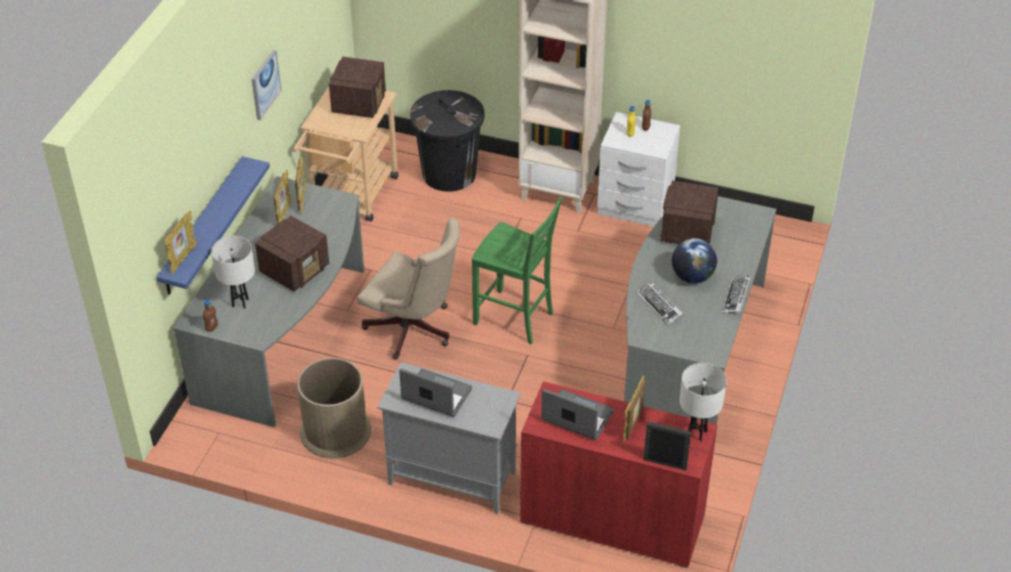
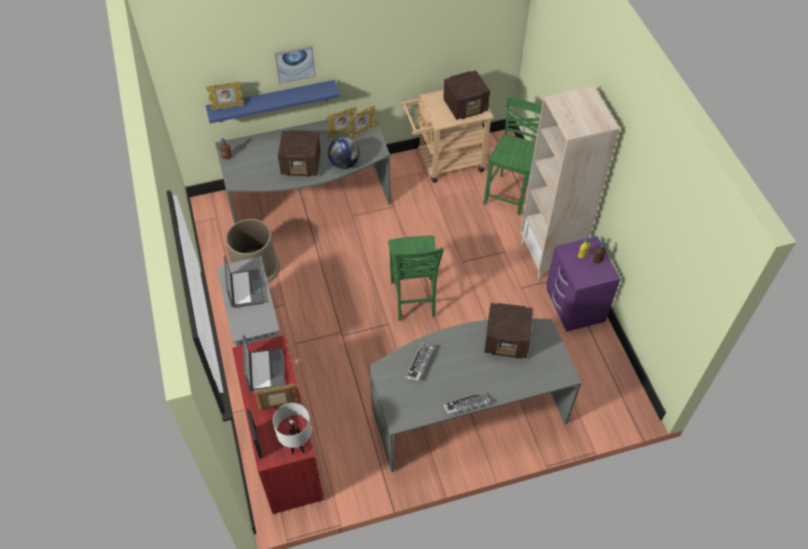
camera: 55 degrees right, 10 degrees up
white table lamp [211,236,255,308] -> none
picture [252,50,281,120] -> picture moved to [275,46,316,84]
beige office chair [357,218,460,360] -> none
black trash can [410,90,485,192] -> green chair [483,96,542,216]
white nightstand [597,112,680,227] -> purple nightstand [546,236,620,332]
radio [660,180,718,244] -> radio turned 150 degrees counterclockwise [484,303,533,358]
globe [672,238,717,284] -> globe moved to [328,137,360,169]

